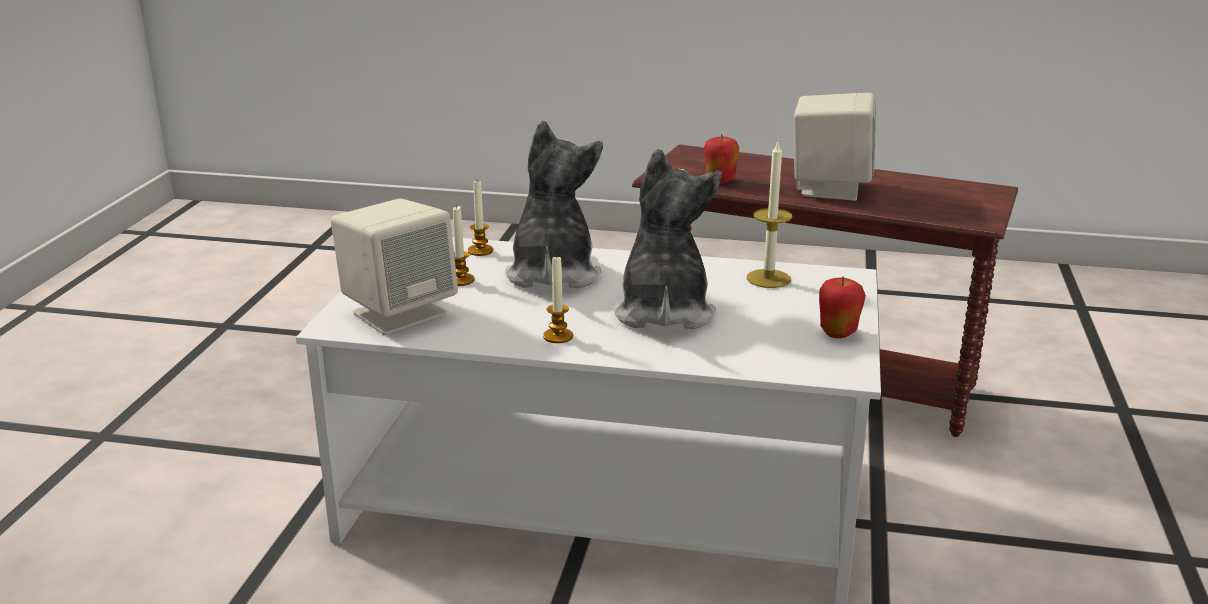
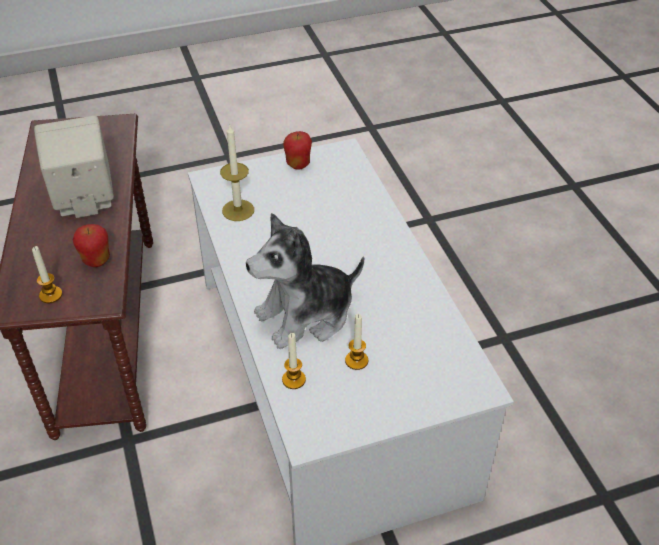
camera: 120 degrees left, 20 degrees up
beige speaker [331,199,458,335] -> none
candle [543,254,573,343] -> candle moved to [32,246,62,303]
plush toy [612,149,722,329] -> none

